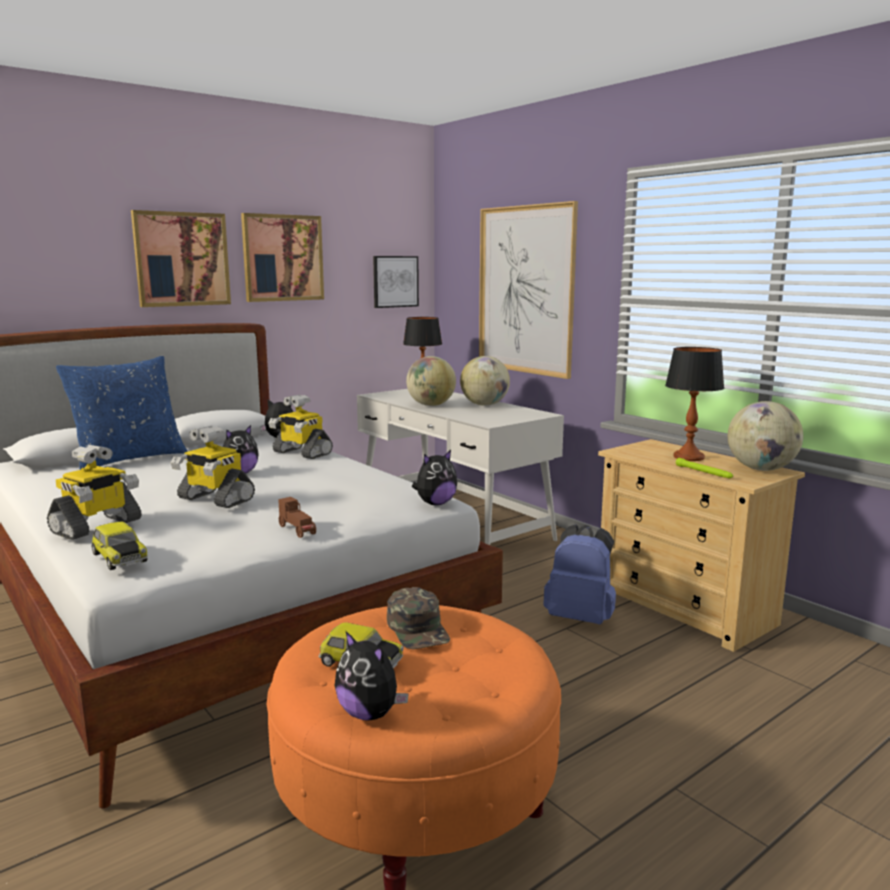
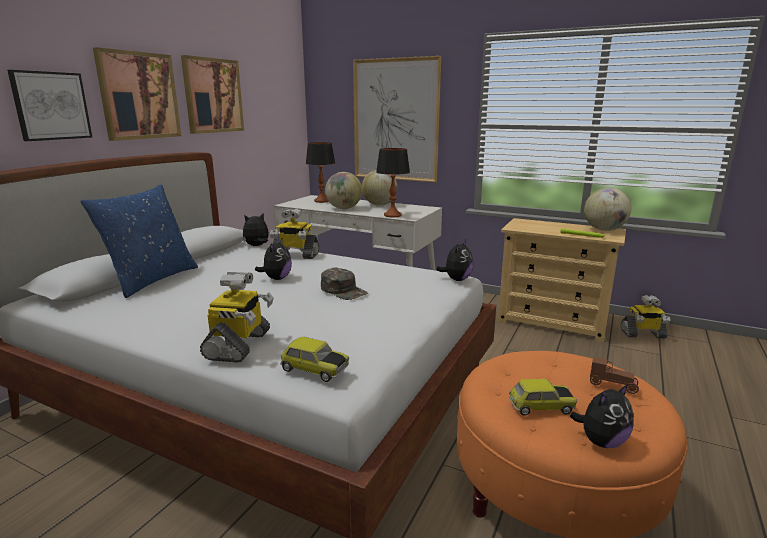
camera: 25 degrees left, 5 degrees up
toy robot [170,426,255,508] -> toy robot moved to [621,295,670,338]
brown toy car [278,497,316,538] -> brown toy car moved to [590,357,639,394]
plush toy [335,631,409,721] -> plush toy turned 45 degrees counterclockwise [570,384,634,448]
picture [373,256,419,308] -> picture moved to [7,70,92,141]
green cap [387,587,450,649] -> green cap moved to [321,268,368,300]
blue backpack [543,524,616,624] -> none
table lamp [665,347,724,461] -> table lamp moved to [376,148,410,217]

